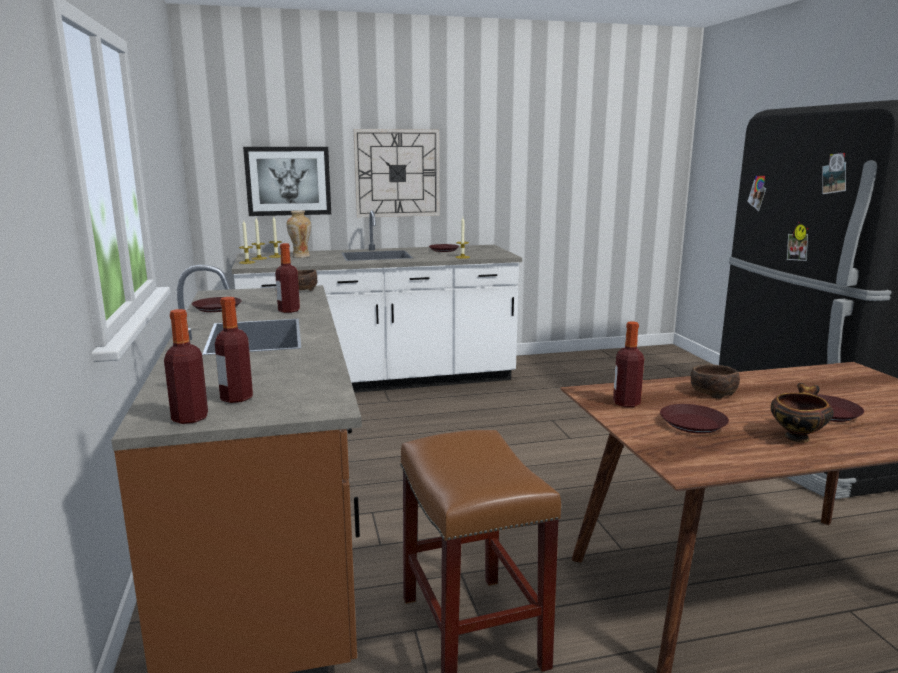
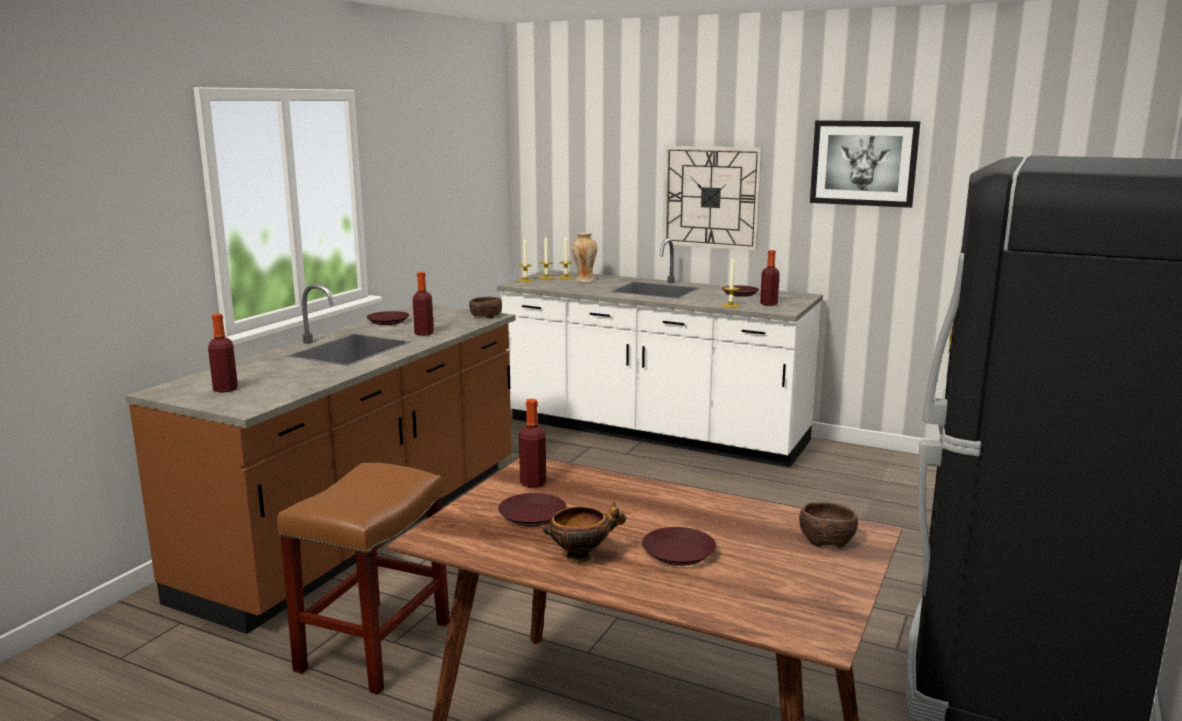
camera: 40 degrees right, 0 degrees up
bottle [164,309,208,424] -> bottle moved to [760,250,780,306]
picture [243,147,331,216] -> picture moved to [810,120,921,208]
brown bowl [691,364,740,399] -> brown bowl moved to [799,502,858,548]

